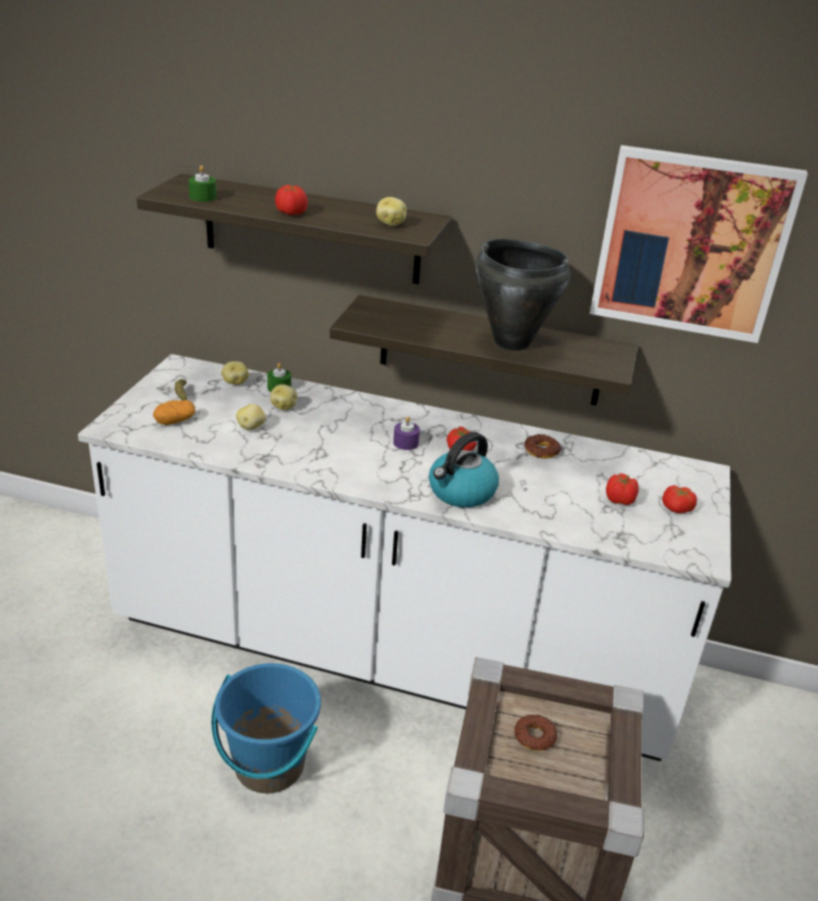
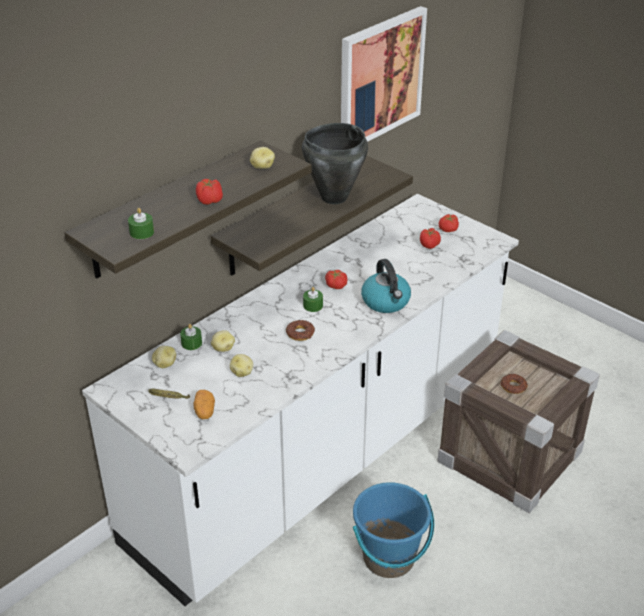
camera: 60 degrees left, 5 degrees up
purple candle [393,416,420,450] -> green candle [303,287,323,312]
donut [524,434,561,459] -> donut moved to [286,320,315,341]

